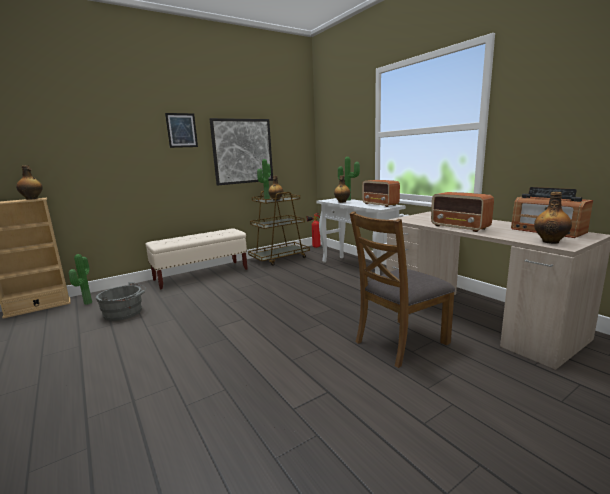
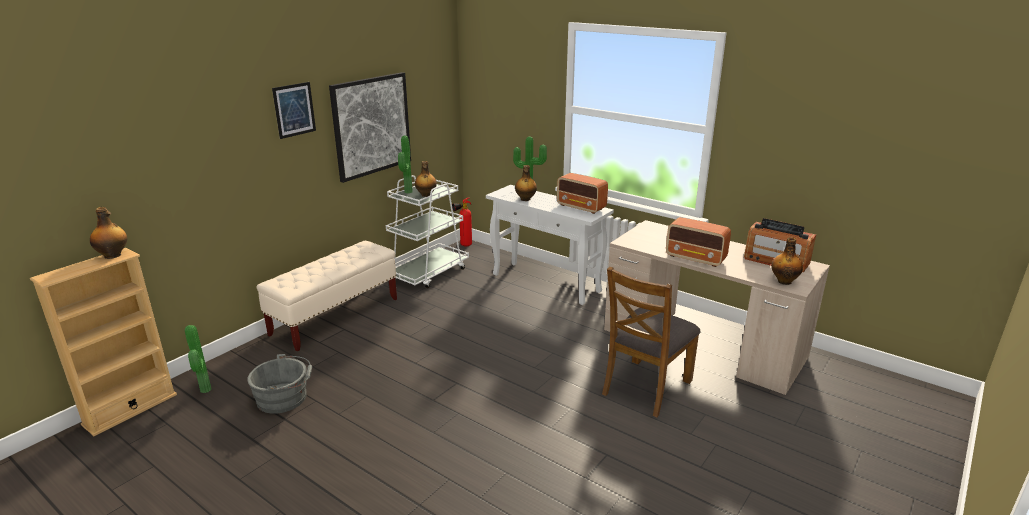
camera: 20 degrees left, 10 degrees up
brown cart [248,191,310,266] -> white cart [386,175,469,288]

